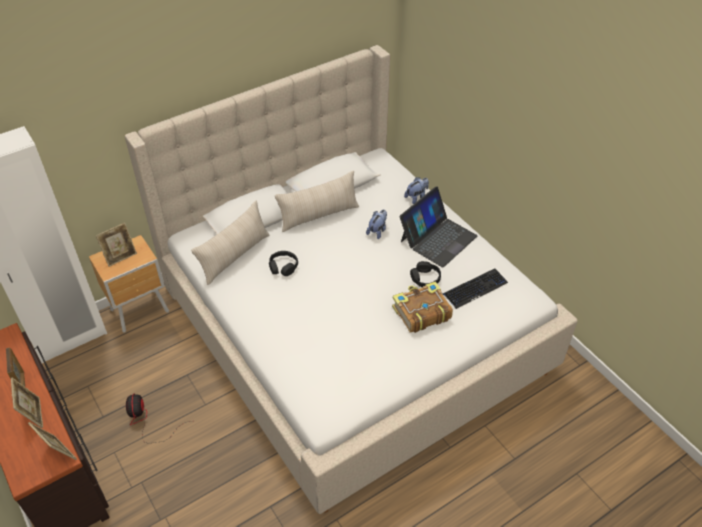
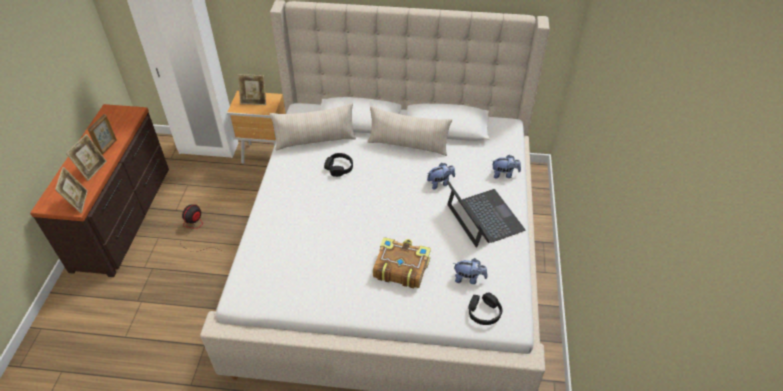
camera: 40 degrees right, 0 degrees up
laptop [400,186,477,268] -> laptop turned 105 degrees counterclockwise [446,181,525,248]
black headphones [410,261,441,288] -> black headphones moved to [468,293,503,325]
keyboard [443,269,508,309] -> plush toy [453,258,488,284]

